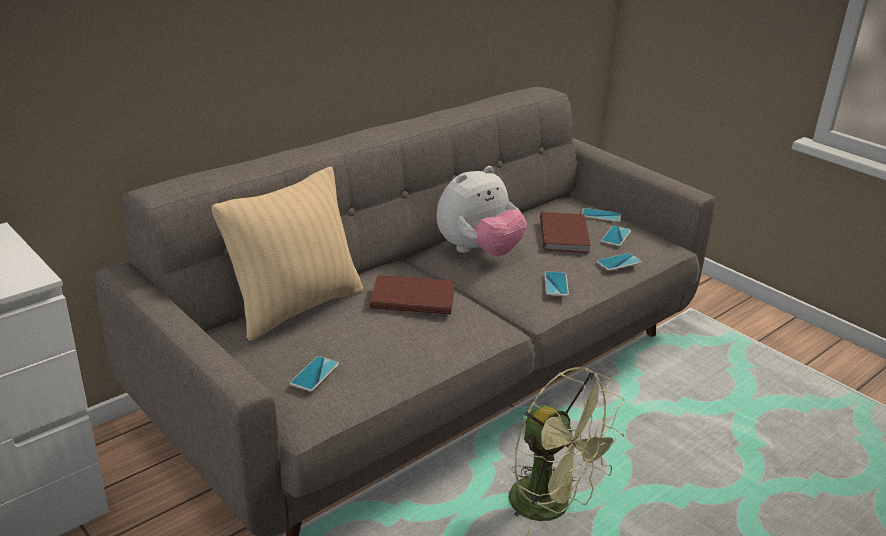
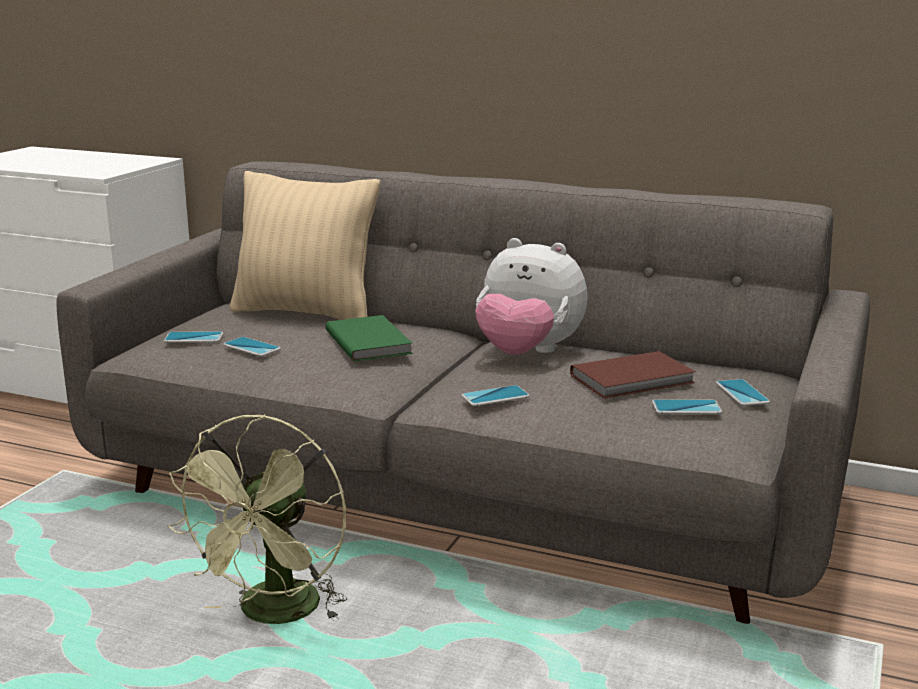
camera: 65 degrees right, 10 degrees down
brown book [370,275,455,315] -> green book [326,315,413,361]
phone [596,253,642,271] -> phone moved to [223,337,281,357]

